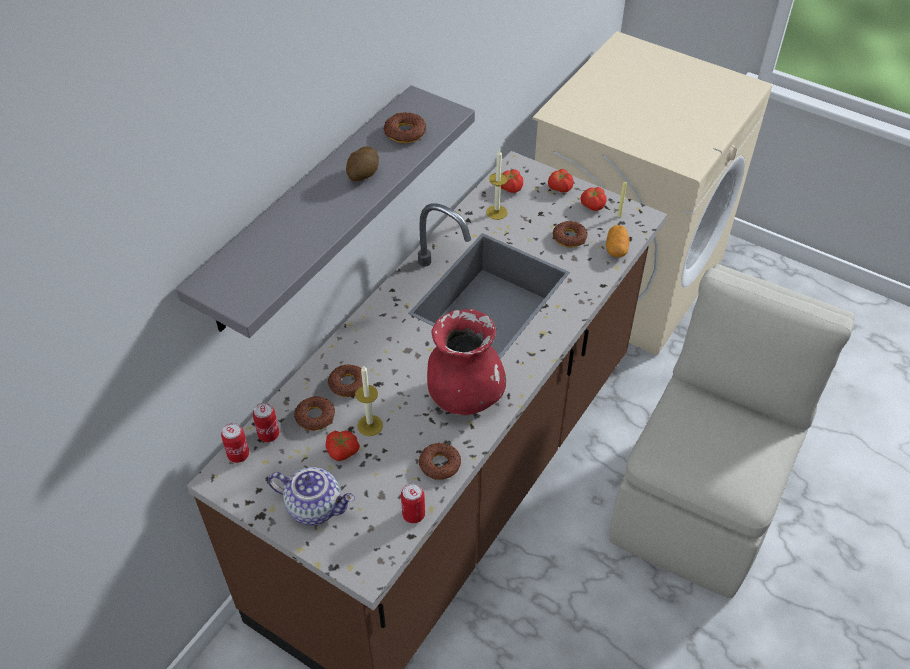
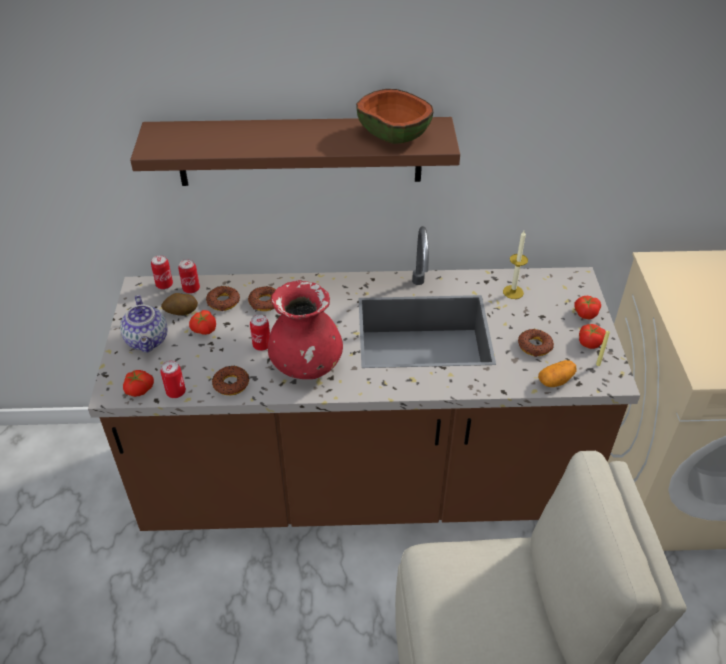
camera: 55 degrees right, 5 degrees down
grey shelf [176,85,475,338] -> brown shelf [130,117,460,186]
potato [346,146,379,181] -> potato moved to [161,293,198,315]
candle [355,365,383,436] -> none
donut [384,112,426,143] -> bowl [356,89,434,144]
tomato [501,169,523,193] -> tomato moved to [123,370,154,397]
none -> can [250,315,270,351]

